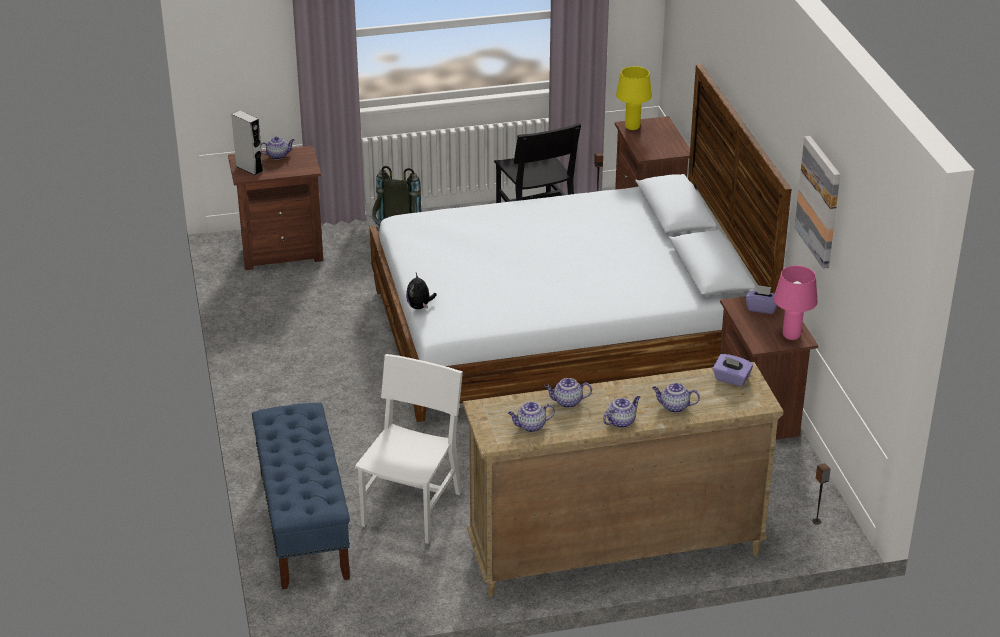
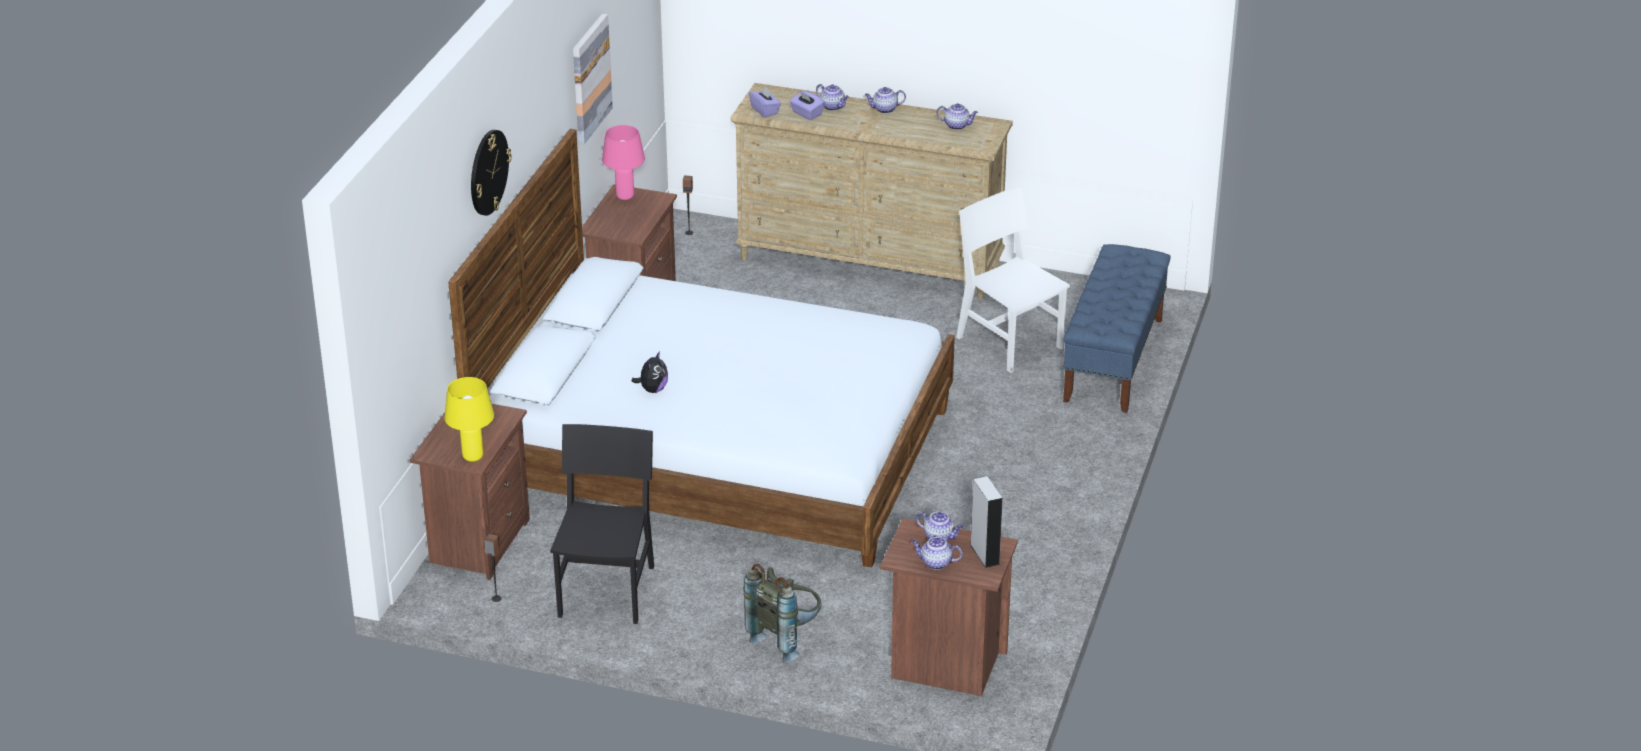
camera: 150 degrees left, 0 degrees up
white chair [355,354,463,544] -> white chair turned 90 degrees clockwise [956,186,1070,373]
plush toy [406,273,437,309] -> plush toy moved to [631,351,668,393]
teapot [545,378,592,408] -> teapot moved to [916,512,963,541]
purple tissue box [746,285,777,314] -> purple tissue box moved to [789,91,825,120]
none -> wall clock [471,130,512,216]

